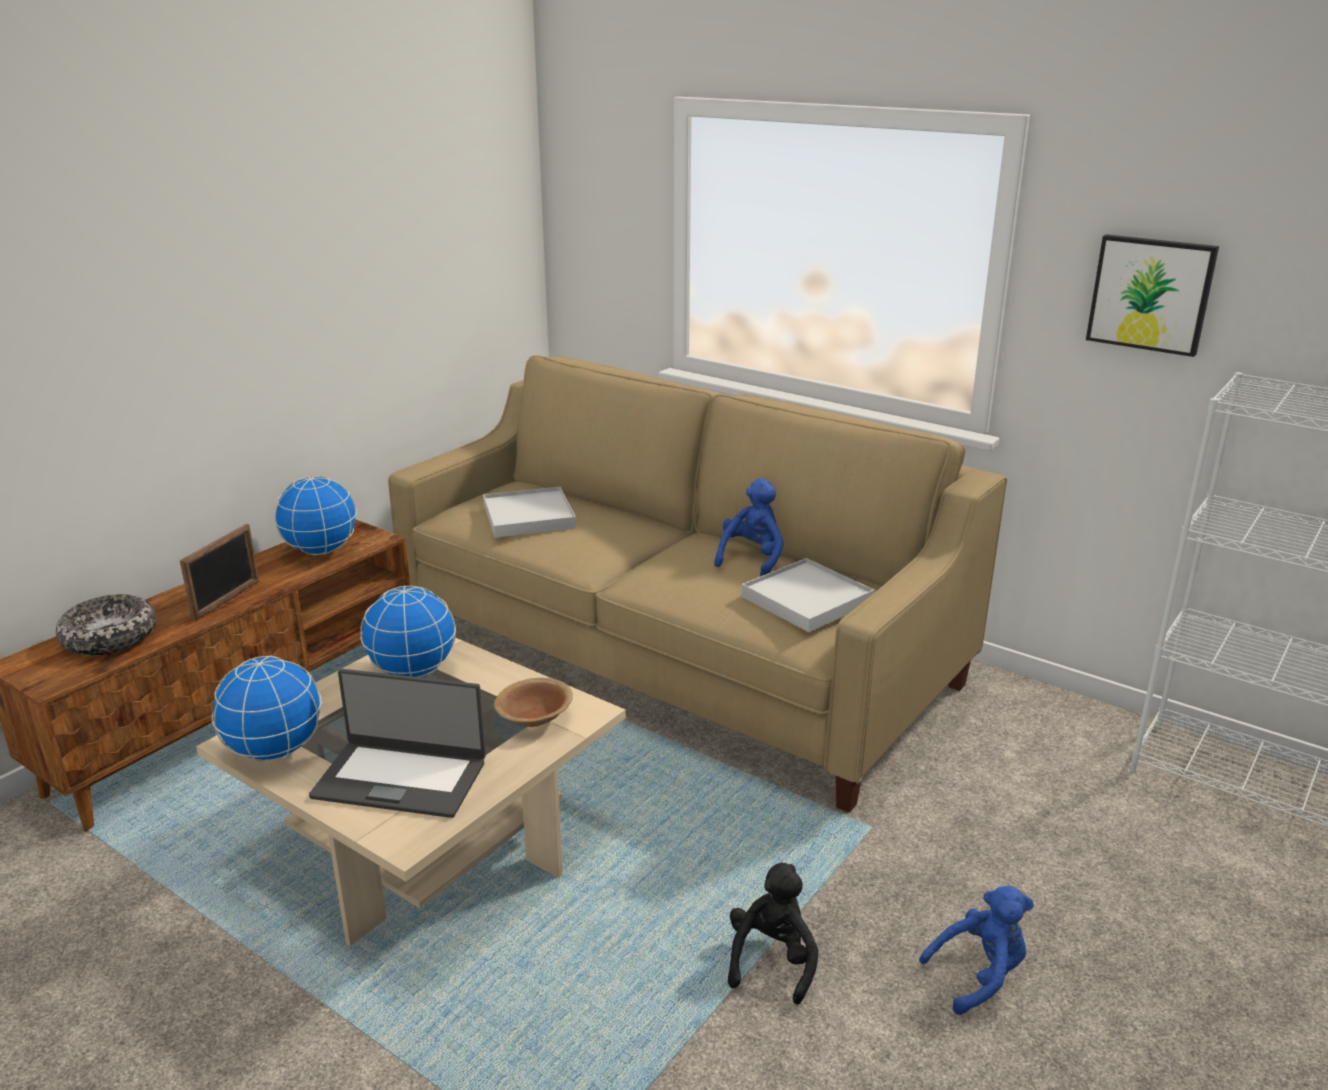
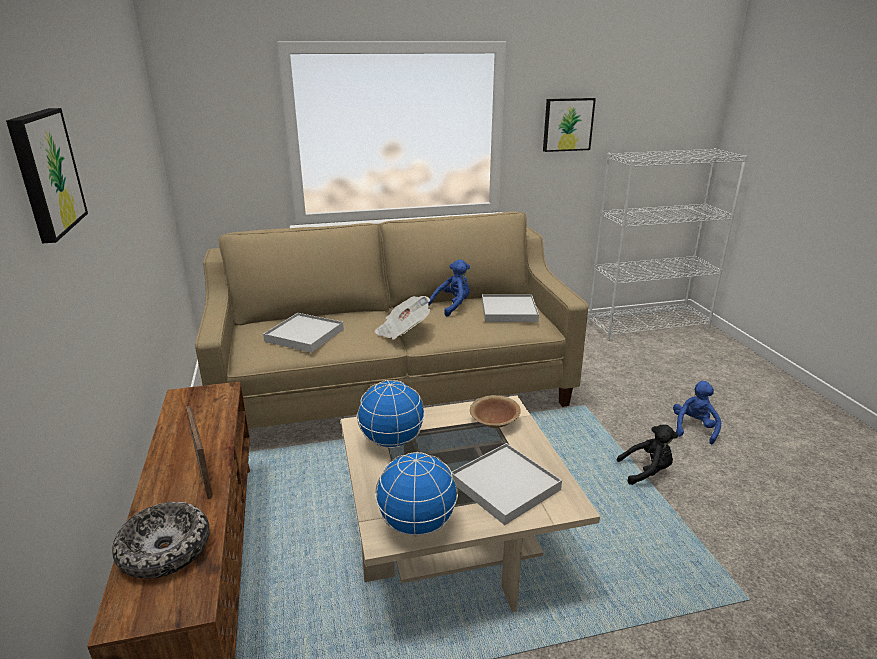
camera: 50 degrees left, 0 degrees up
globe [274,476,357,555] -> none
laptop [309,669,486,818] -> white tray [452,443,562,525]
blue plush toy [714,478,784,576] -> blue plush toy turned 75 degrees clockwise [428,259,470,317]
black plush toy [728,863,818,1005] -> black plush toy turned 120 degrees clockwise [617,425,678,485]
none -> picture [6,108,88,243]
none -> newspaper [375,296,430,340]

